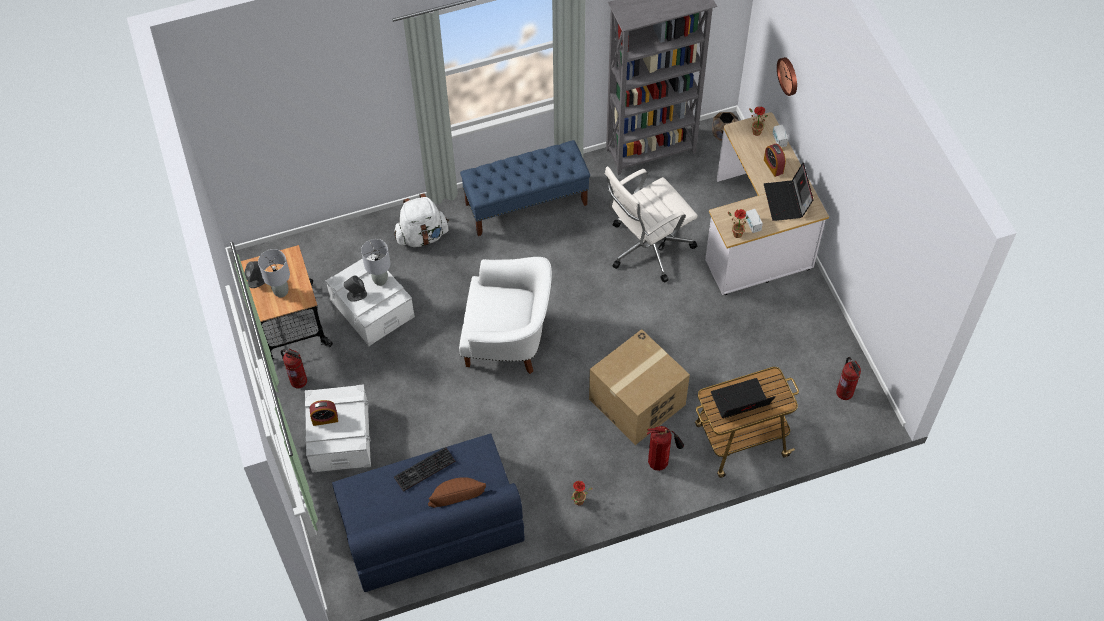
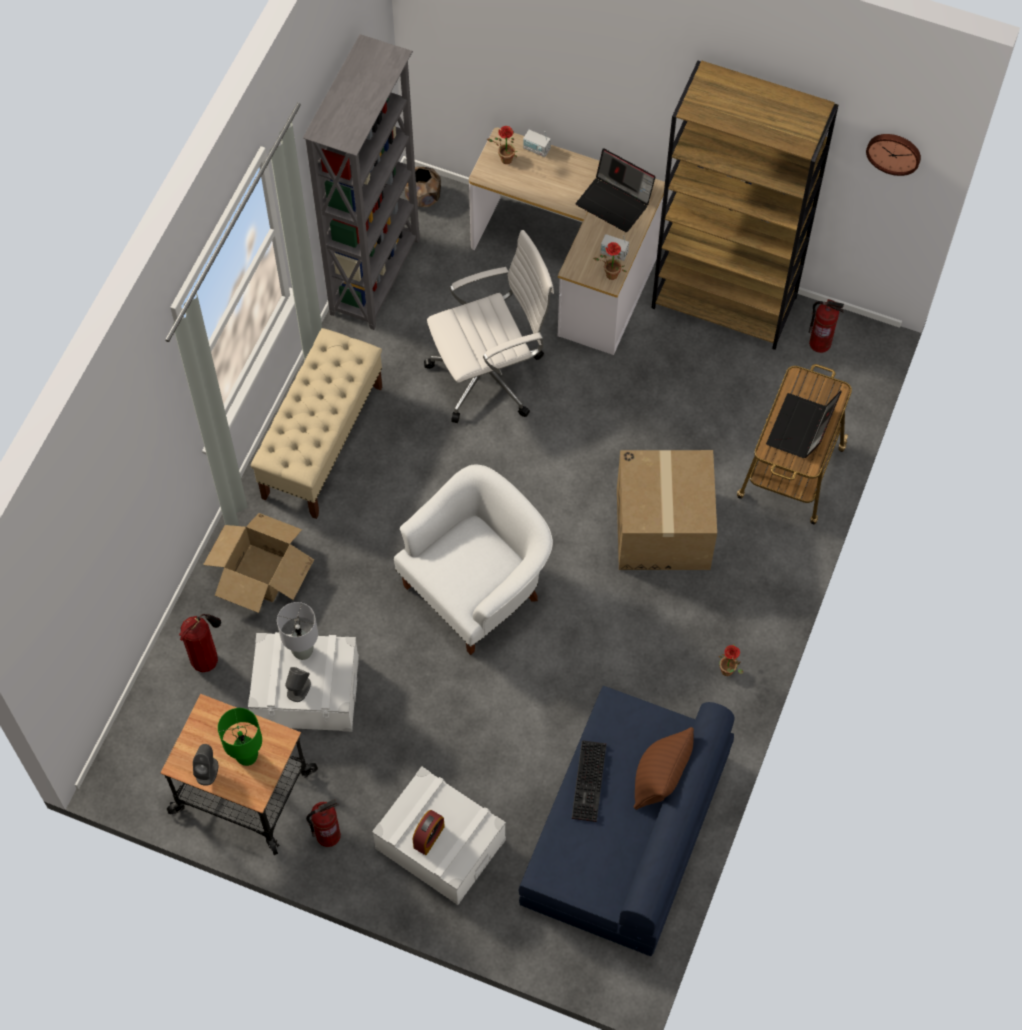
camera: 50 degrees left, 5 degrees up
grey table lamp [258,249,290,298] -> green table lamp [218,708,262,766]
white backpack [394,193,449,247] -> cardboard box [203,513,314,613]
blue bench [460,140,590,236] -> beige bench [251,328,382,519]
white office chair [605,166,698,283] -> white office chair turned 120 degrees counterclockwise [424,230,554,423]
fire extinguisher [647,426,684,471] -> fire extinguisher moved to [179,614,221,673]
alarm clock [764,143,786,177] -> none
wall clock [777,57,797,96] -> wall clock moved to [866,134,921,176]
none -> brown bookcase [651,61,838,350]

